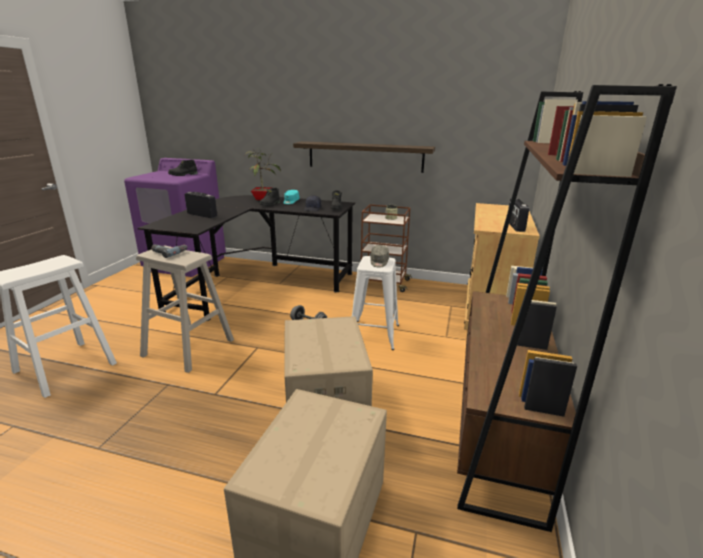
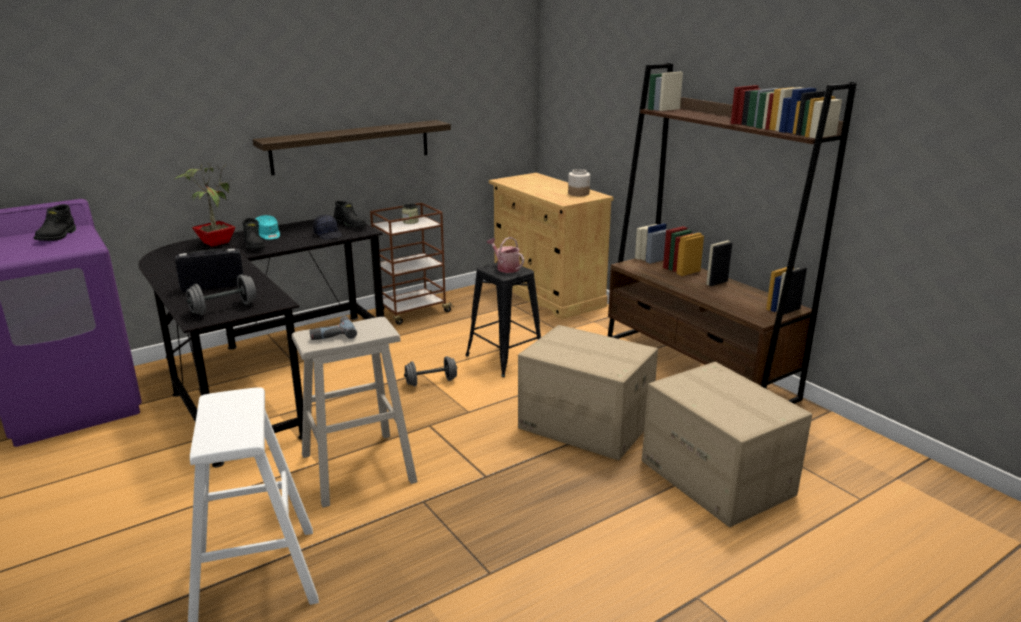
camera: 50 degrees left, 0 degrees up
white stool [352,256,399,350] -> black stool [465,262,541,377]
grey cap [371,245,389,267] -> watering can [487,237,524,273]
radio [508,198,529,232] -> jar [568,169,590,196]
none -> grey dumbbell [186,274,257,315]

